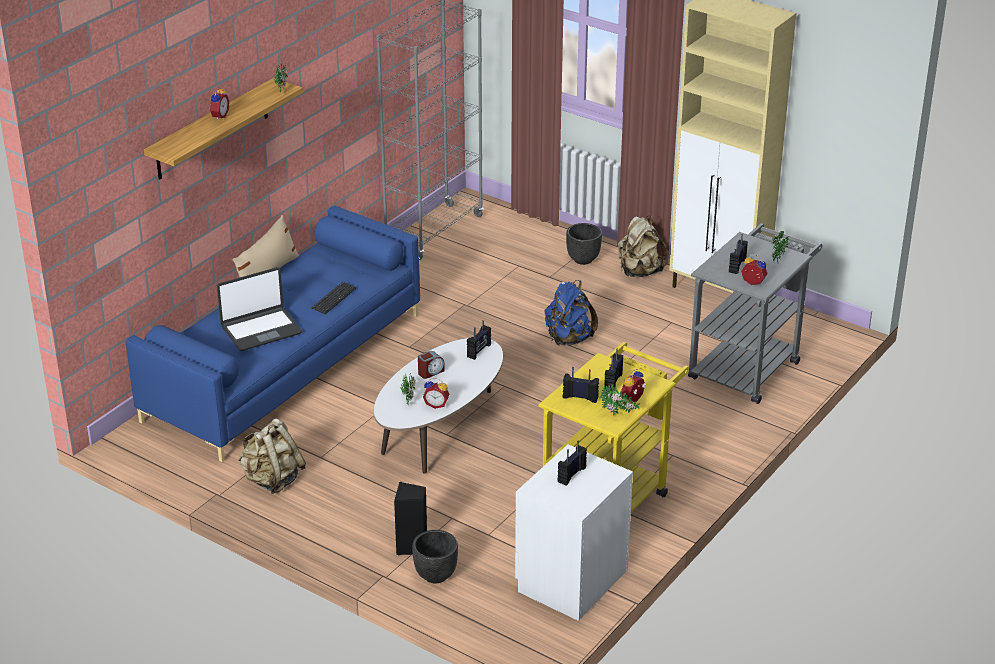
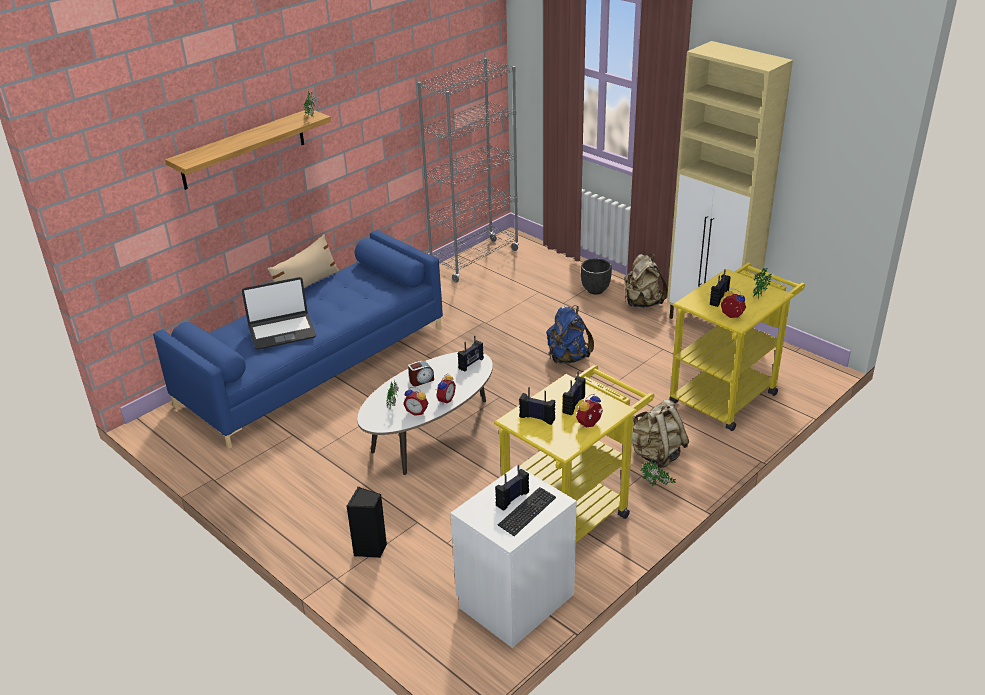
camera: 10 degrees right, 0 degrees up
alarm clock [210,86,229,121] -> alarm clock moved to [436,373,456,405]
beige backpack [238,419,306,494] -> beige backpack moved to [632,399,689,468]
keyboard [311,282,356,314] -> keyboard moved to [498,487,556,536]
black planter [412,530,458,584] -> none
potted plant [600,385,640,415] -> potted plant moved to [641,461,676,487]
grey cart [688,223,822,404] -> yellow cart [669,262,805,431]

